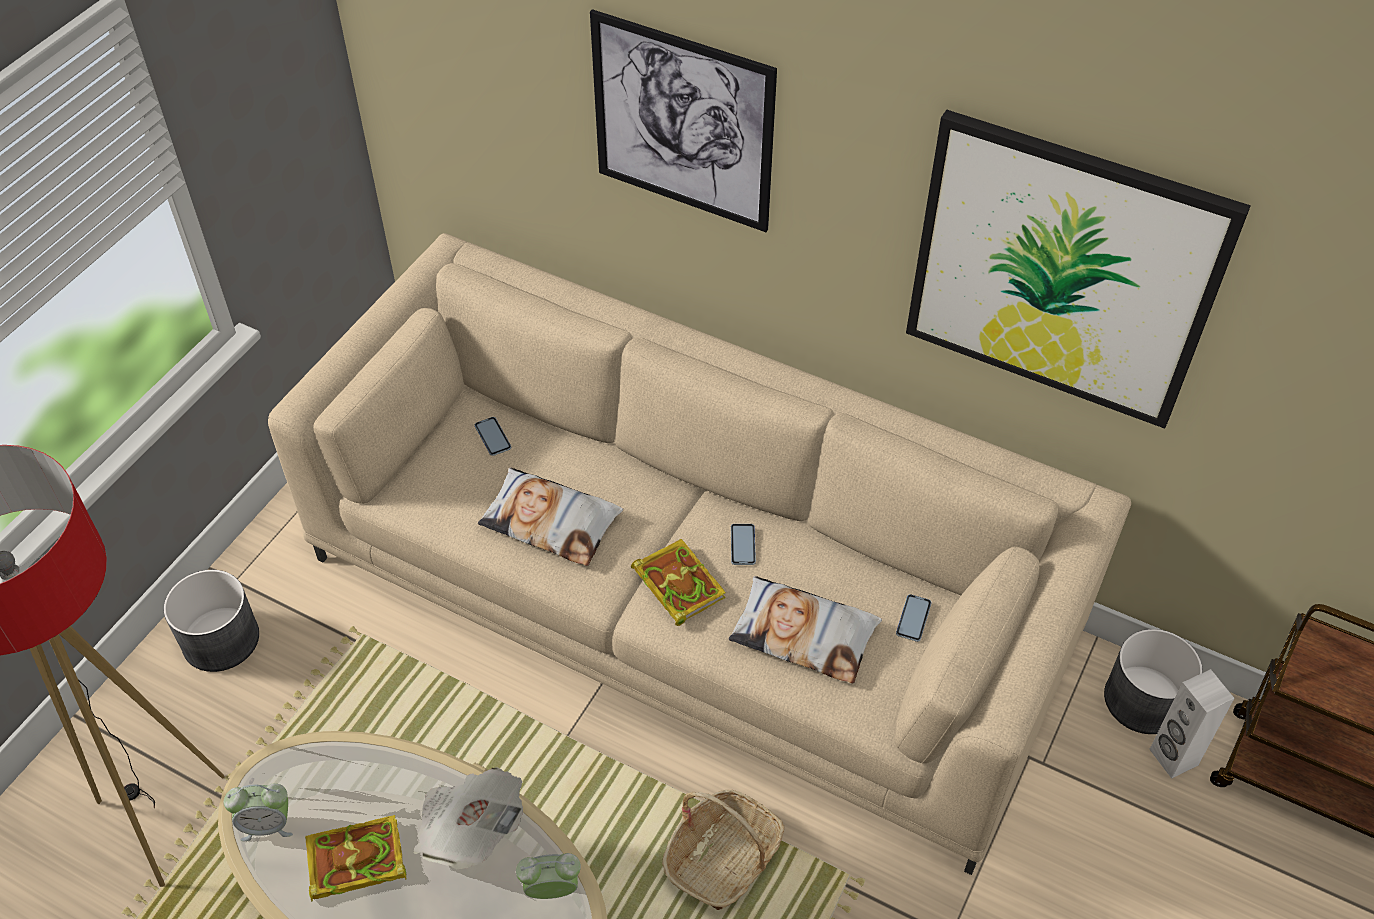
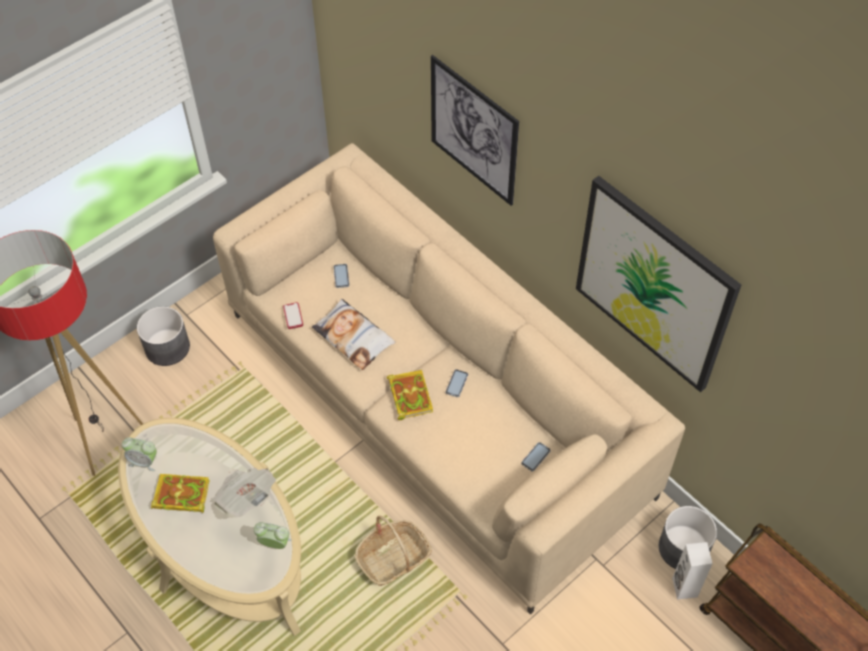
camera: 20 degrees right, 5 degrees up
pillow [729,576,882,683] -> none
none -> phone [283,302,303,329]

